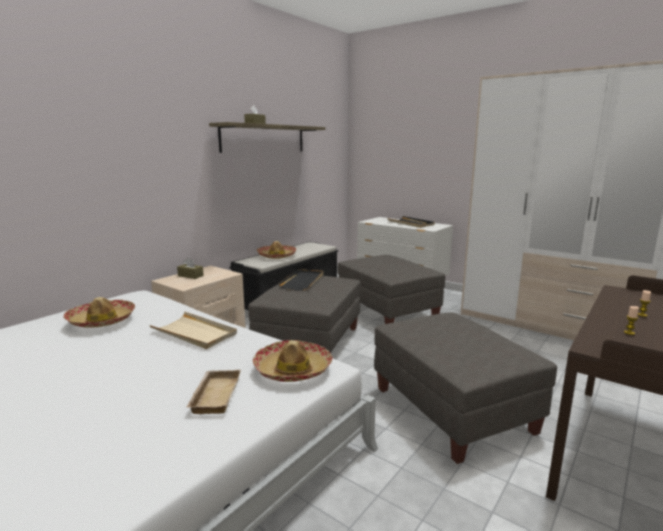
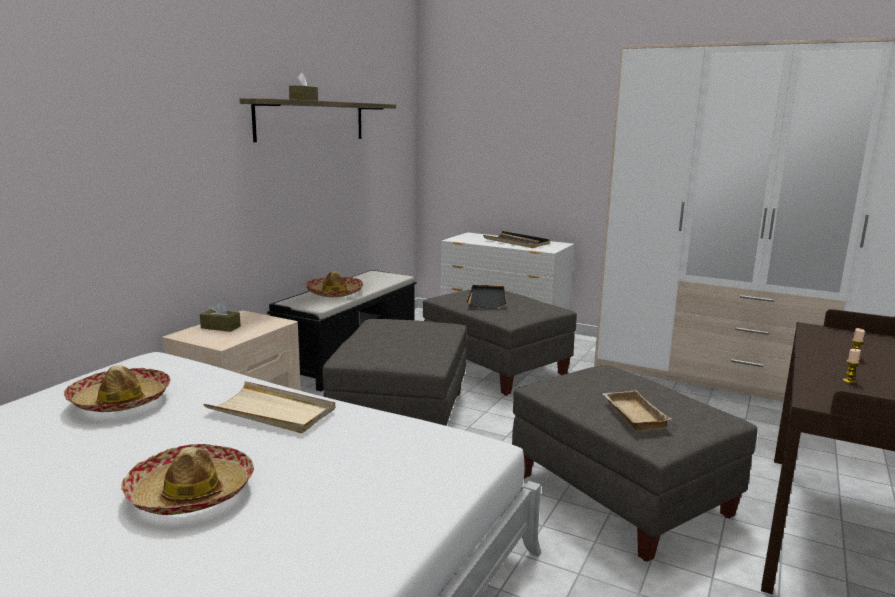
camera: 10 degrees left, 0 degrees up
beige tray [187,370,241,414] -> beige tray moved to [602,390,672,430]
hat [253,340,333,382] -> hat moved to [121,444,254,515]
black tray [278,269,323,291] -> black tray moved to [467,285,507,308]

